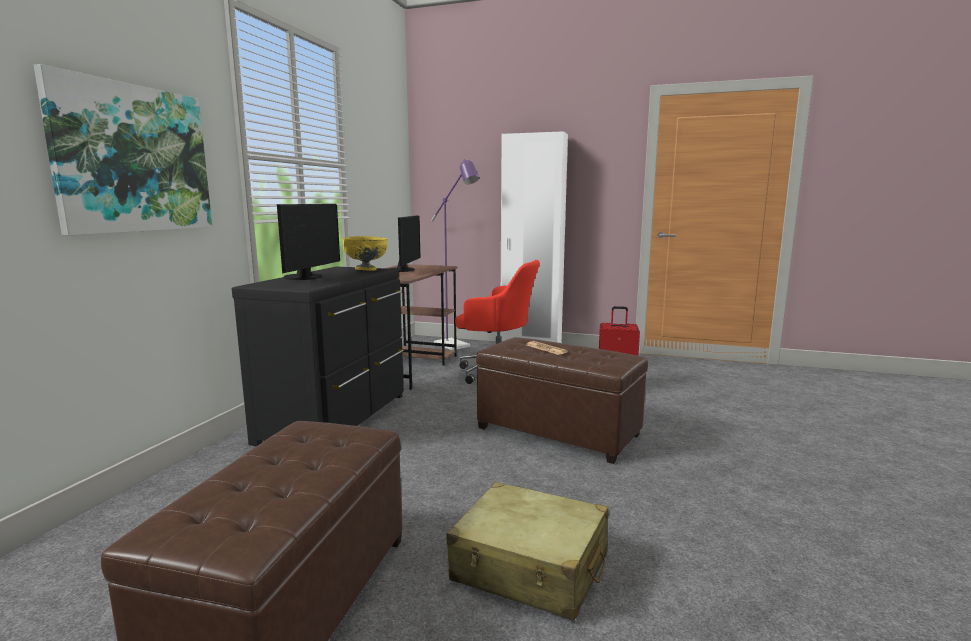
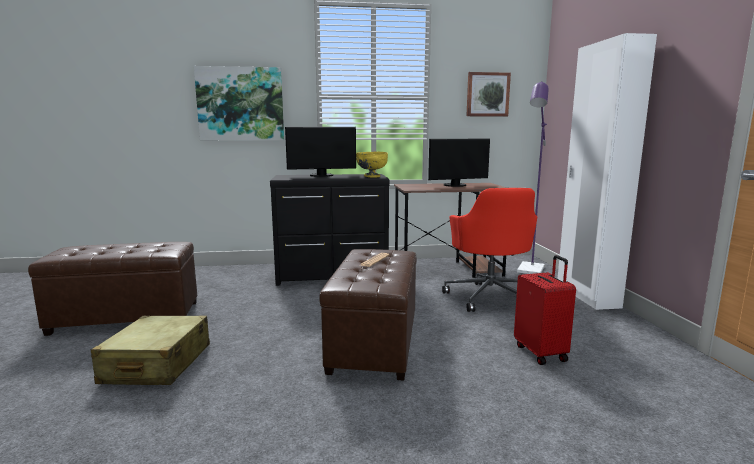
camera: 65 degrees right, 0 degrees up
none -> picture [466,72,511,117]

